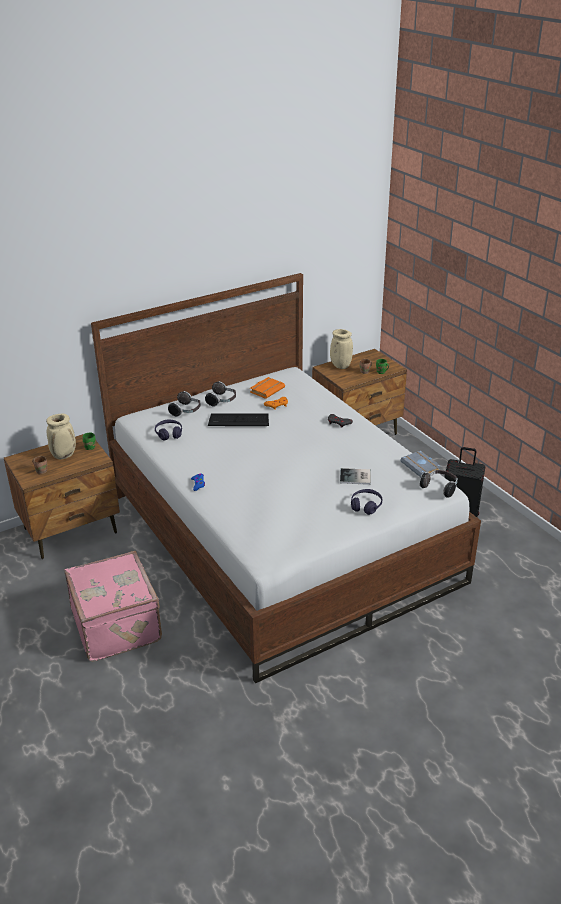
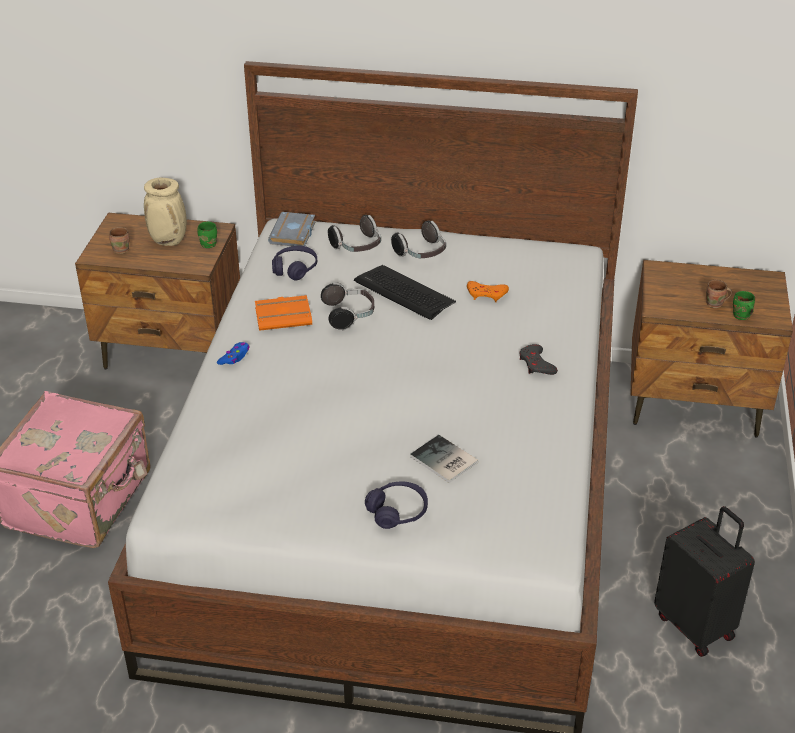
camera: 40 degrees right, 5 degrees up
orange book [250,377,285,399] -> orange book moved to [255,295,312,331]
beige vase [330,329,353,369] -> none
grey book [400,451,442,478] -> grey book moved to [268,212,316,246]
headphones [420,470,458,498] -> headphones moved to [321,282,374,330]

